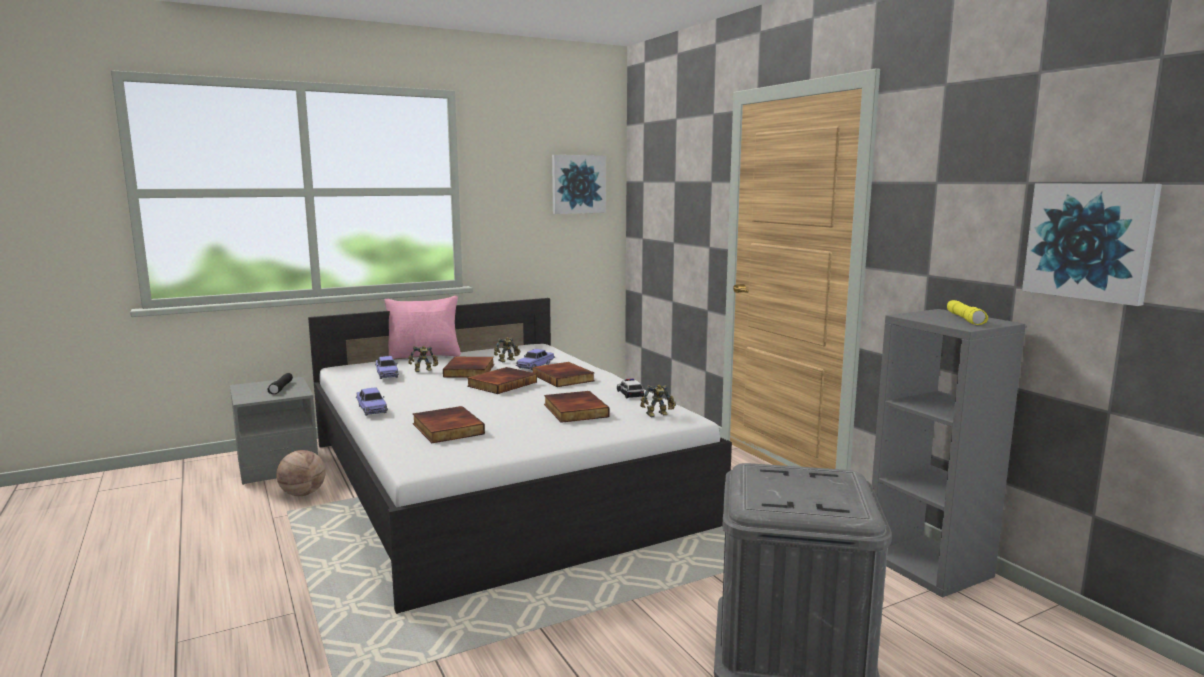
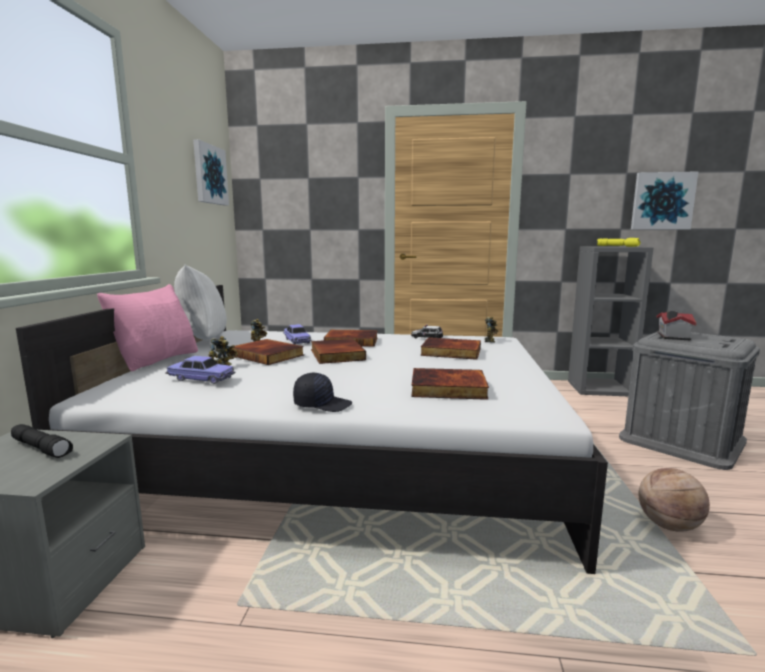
camera: 55 degrees left, 0 degrees up
basketball [276,450,326,496] -> basketball moved to [638,468,710,532]
toy car [356,388,388,416] -> black cap [293,373,352,412]
none -> white pillow [174,265,227,340]
none -> toy house [656,311,697,340]

